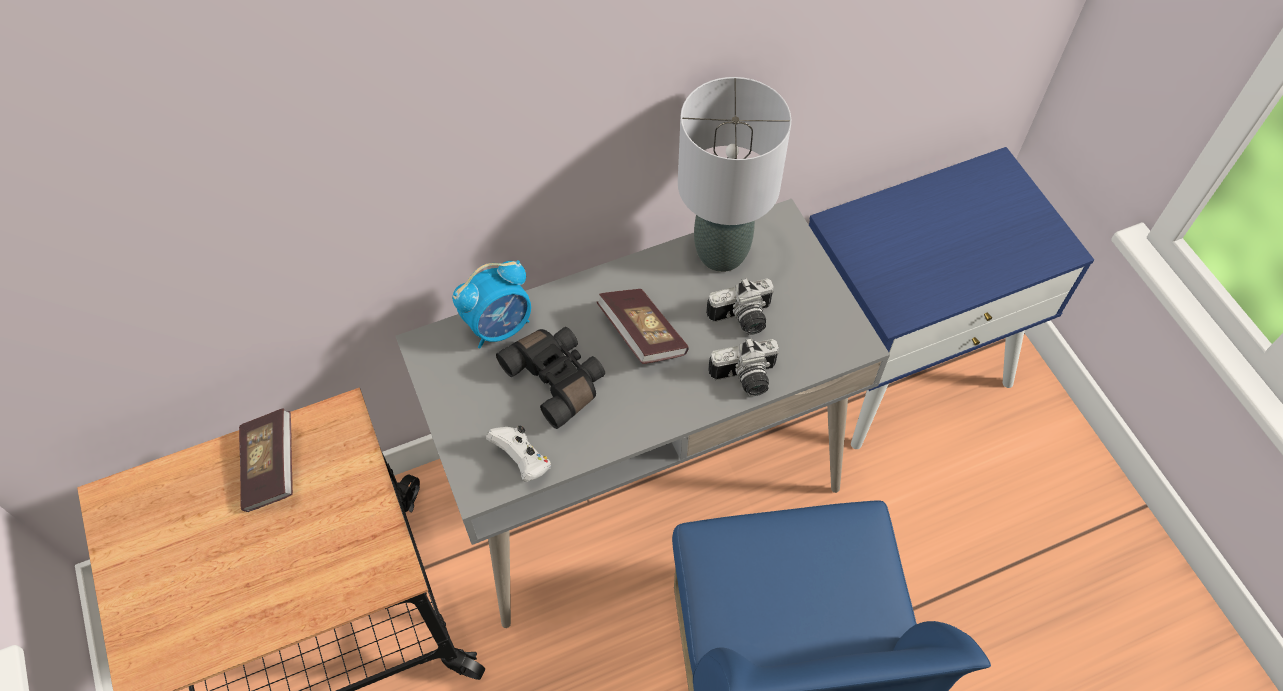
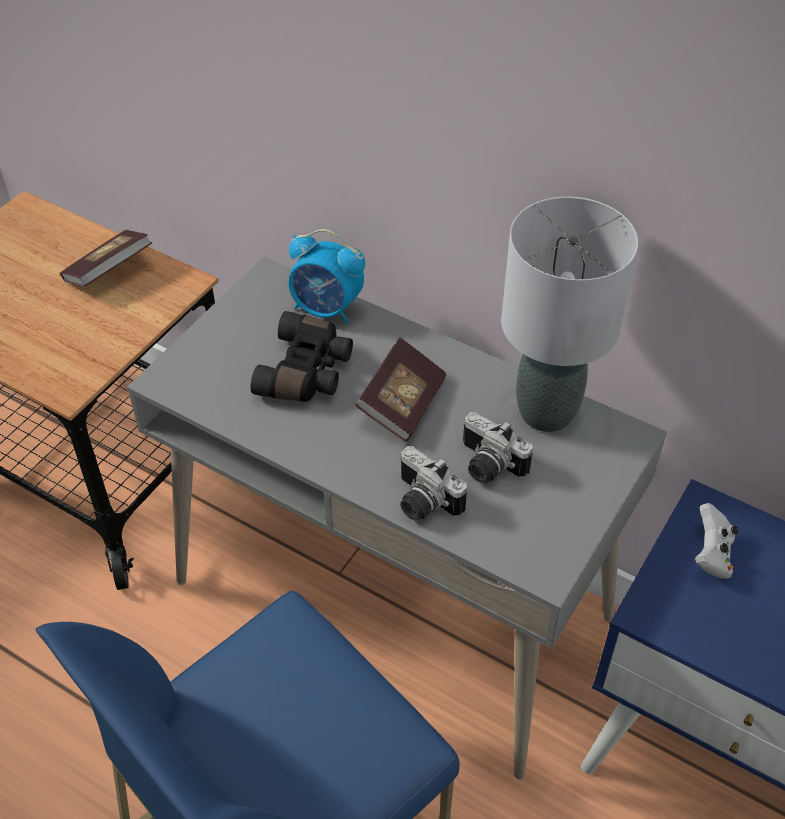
camera: 55 degrees right, 10 degrees down
white game controller [486,426,551,482] -> white game controller moved to [695,503,738,579]

